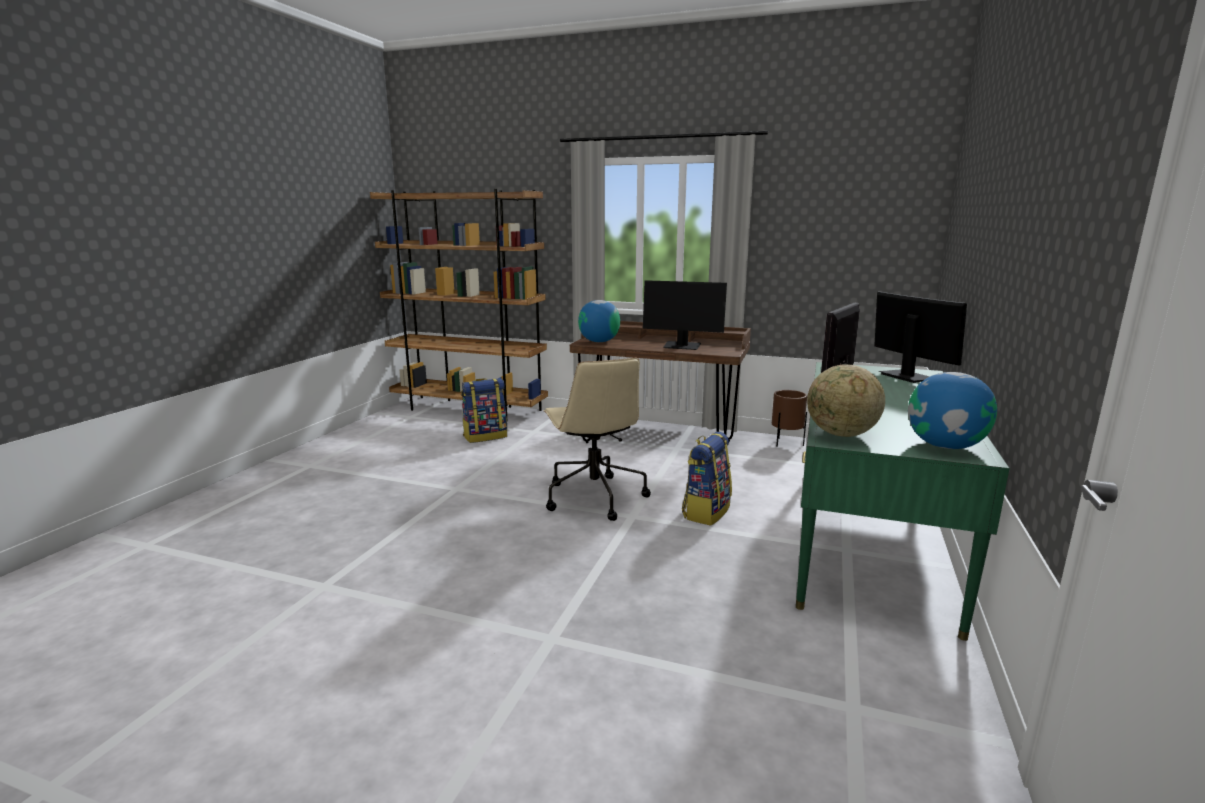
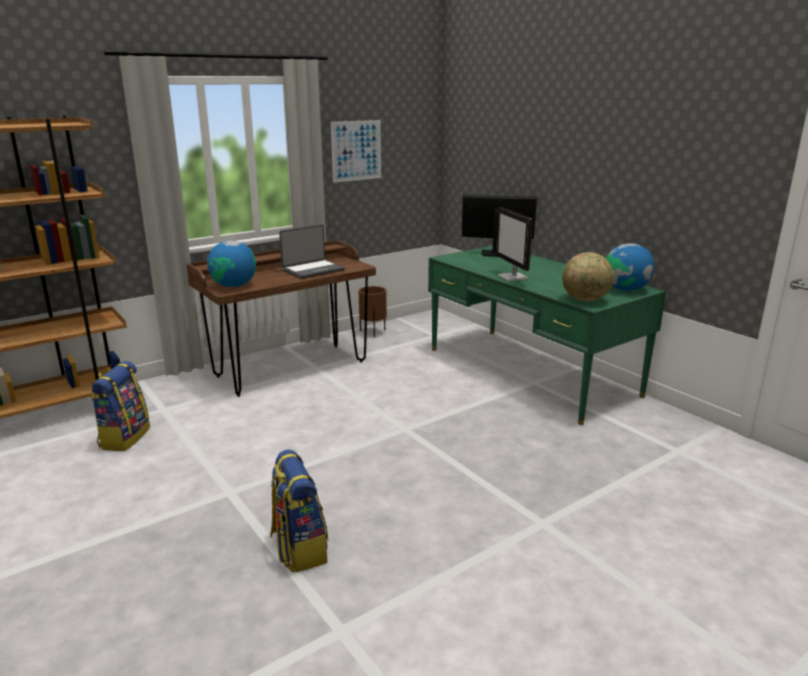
camera: 55 degrees left, 5 degrees up
beige office chair [543,358,651,521] -> none
monitor [643,280,727,350] -> laptop [279,225,345,279]
backpack [682,432,732,526] -> backpack moved to [270,449,328,573]
none -> picture [331,120,381,182]

